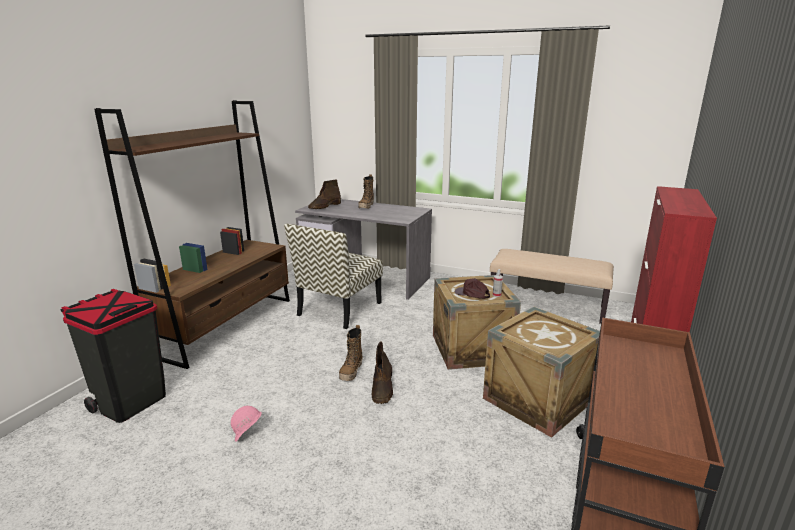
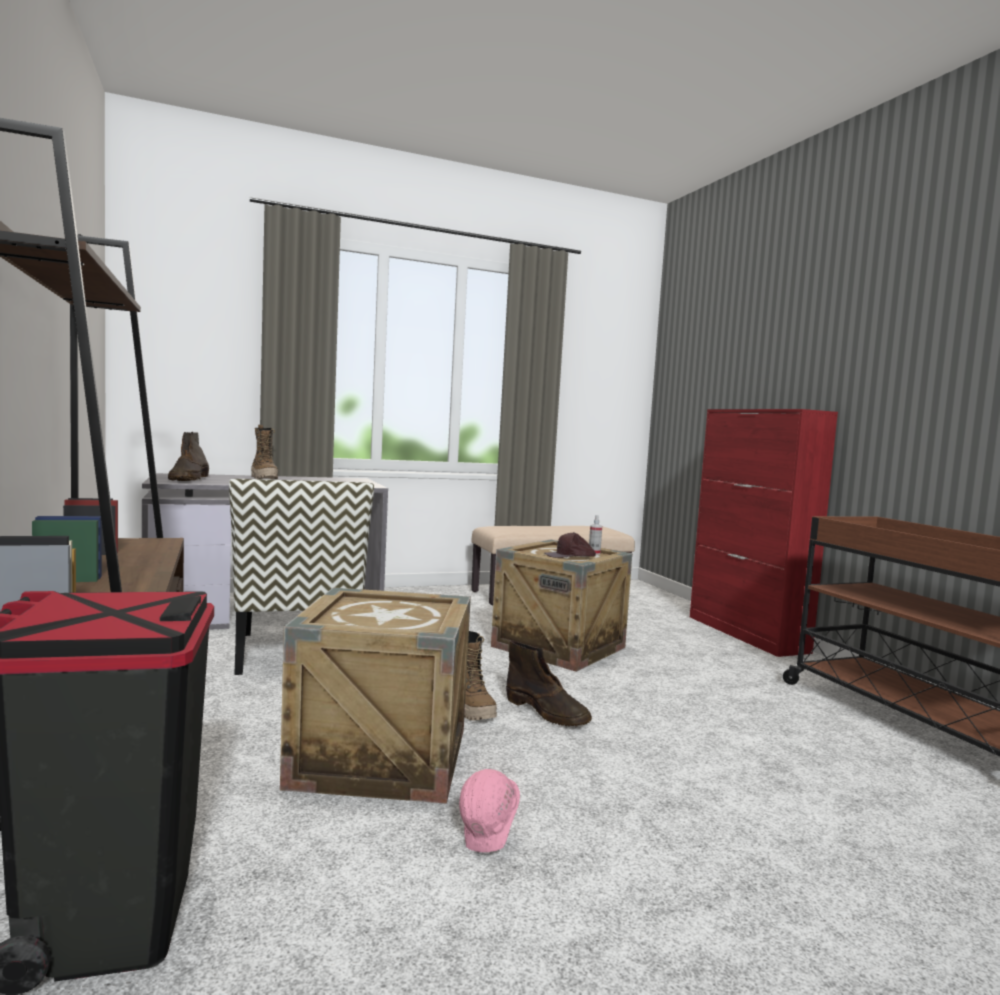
camera: 45 degrees left, 15 degrees down
crate [483,307,600,438] -> crate moved to [280,587,471,804]

